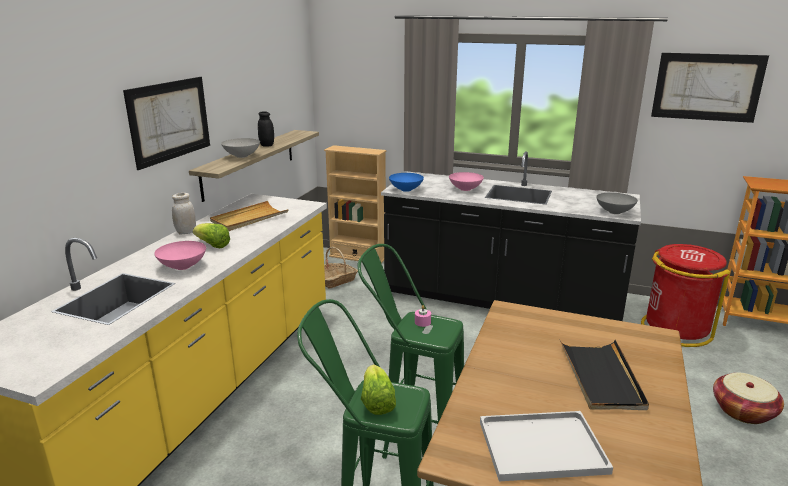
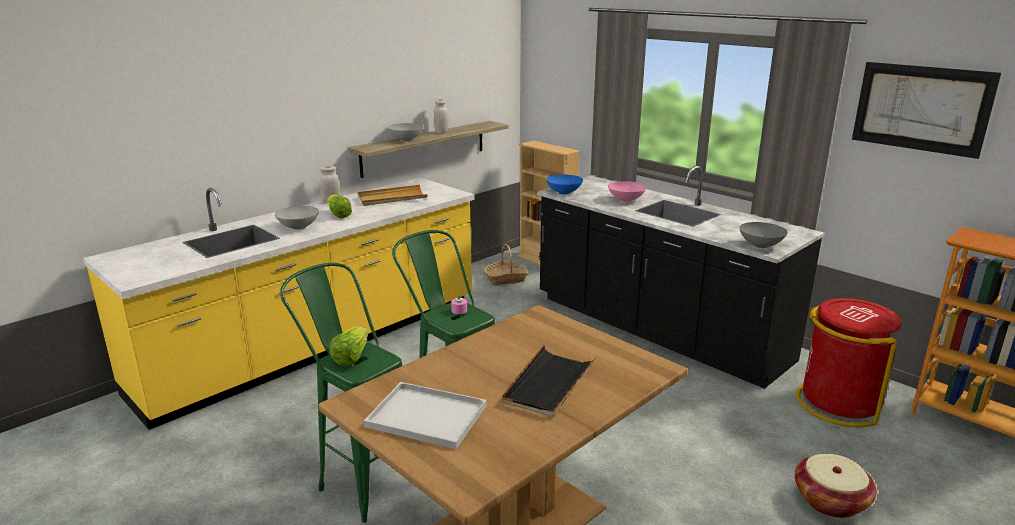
camera: 25 degrees right, 0 degrees up
picture [123,77,210,170] -> none
pink bowl [154,241,206,270] -> grey bowl [275,206,319,230]
black jar [258,111,274,147] -> white jar [434,99,449,134]

